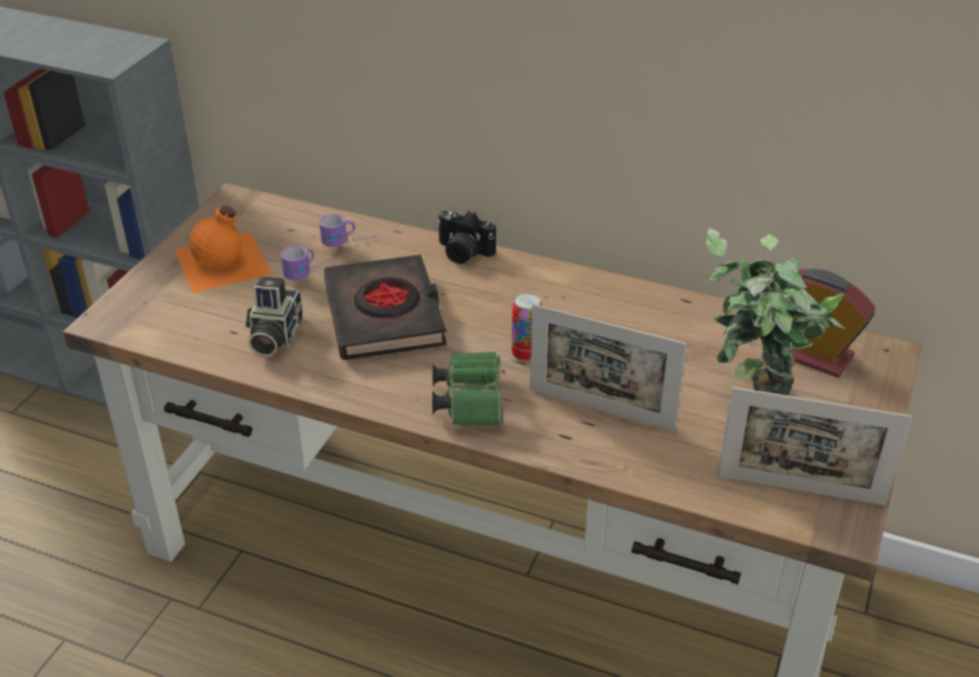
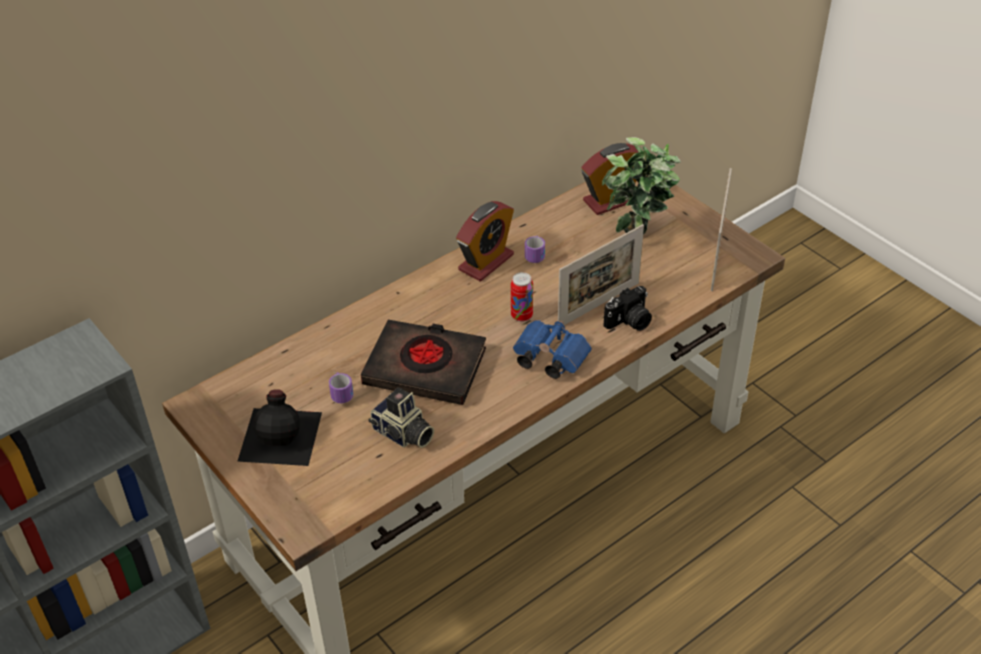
camera: 60 degrees left, 5 degrees up
orange bottle [175,206,272,293] -> black bottle [237,389,322,466]
mug [319,214,377,247] -> mug moved to [525,236,545,263]
green binoculars [432,351,505,425] -> blue binoculars [513,320,592,379]
camera [437,211,496,264] -> camera moved to [603,286,652,331]
picture frame [717,387,912,505] -> picture frame turned 150 degrees clockwise [711,168,732,291]
none -> alarm clock [456,201,514,282]

